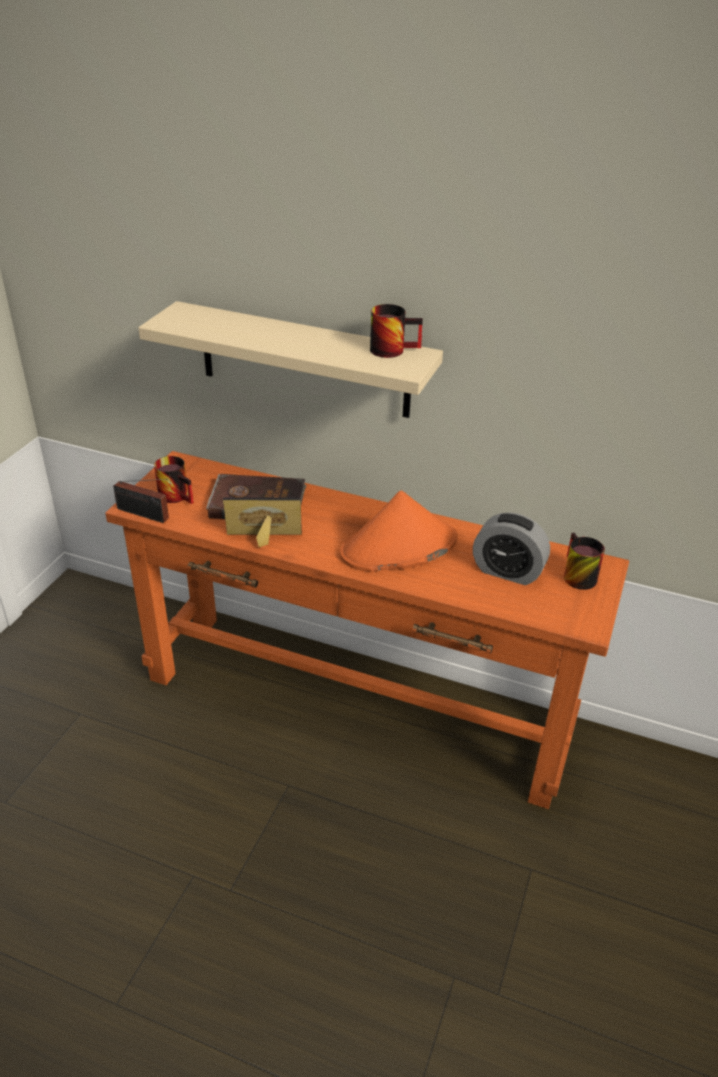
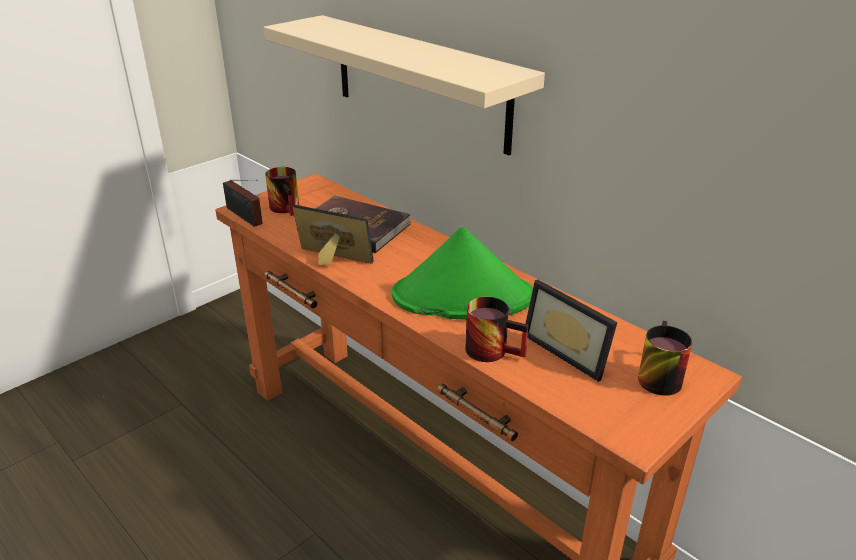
camera: 25 degrees right, 5 degrees down
orange hat [340,491,457,572] -> green hat [392,227,533,320]
mug [370,304,423,358] -> mug moved to [465,297,528,362]
alarm clock [473,512,550,585] -> picture frame [525,279,617,382]

